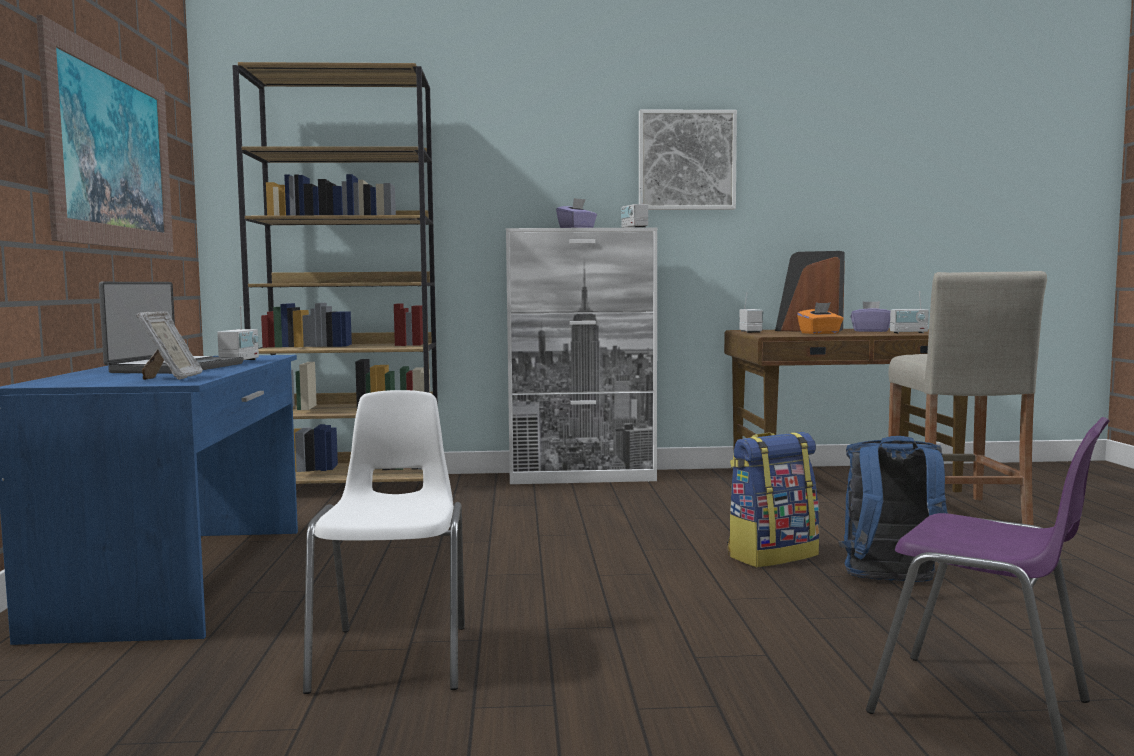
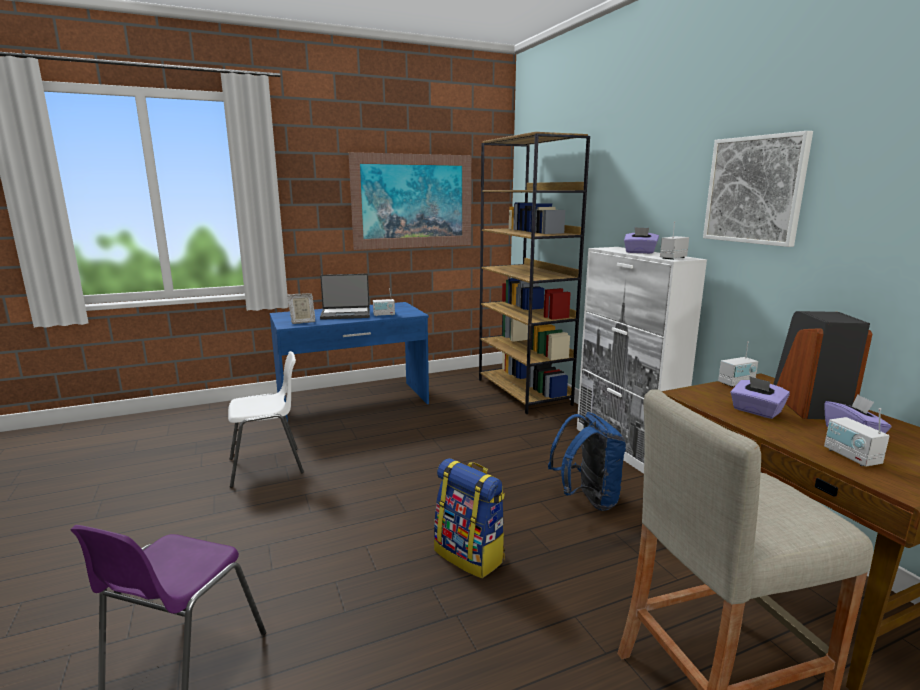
camera: 70 degrees right, 10 degrees up
orange tissue box [797,303,844,334] -> purple tissue box [730,376,790,419]
blue backpack [838,436,948,582] -> blue backpack moved to [548,412,626,511]

